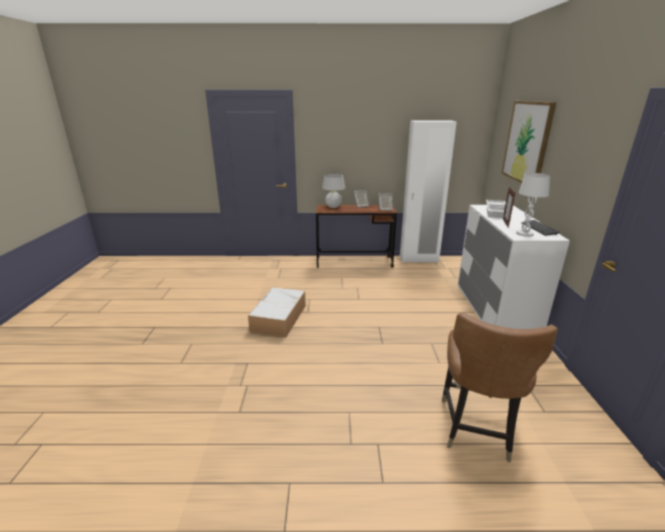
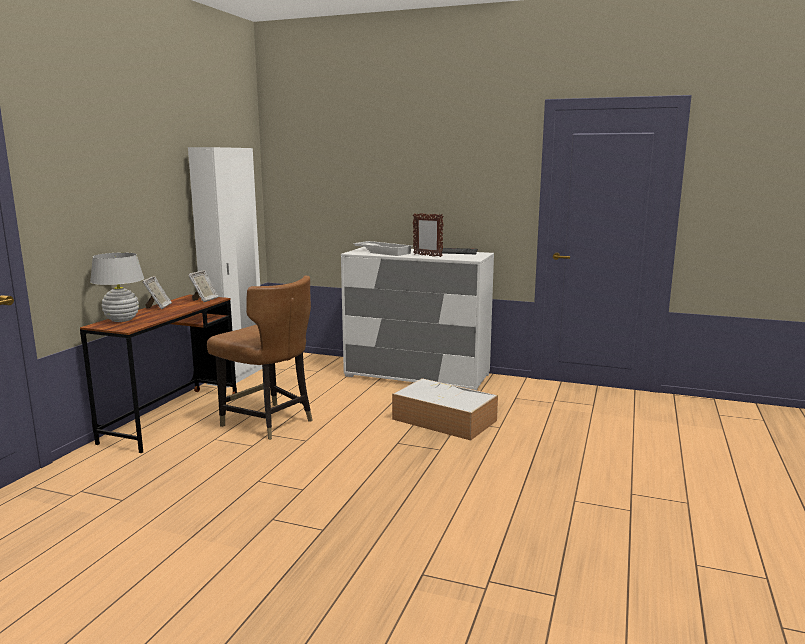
camera: 70 degrees left, 10 degrees down
storage box [248,287,306,337] -> storage box moved to [392,378,498,440]
brown chair [442,312,558,462] -> brown chair moved to [207,276,313,440]
picture [502,101,556,183] -> none
white table lamp [516,173,550,237] -> none

